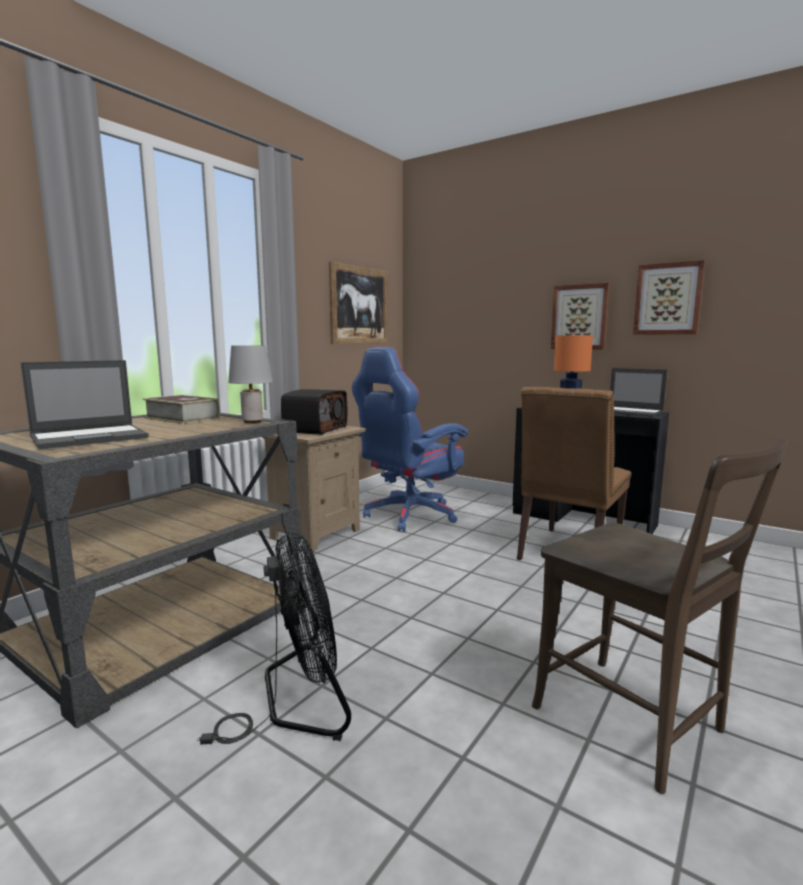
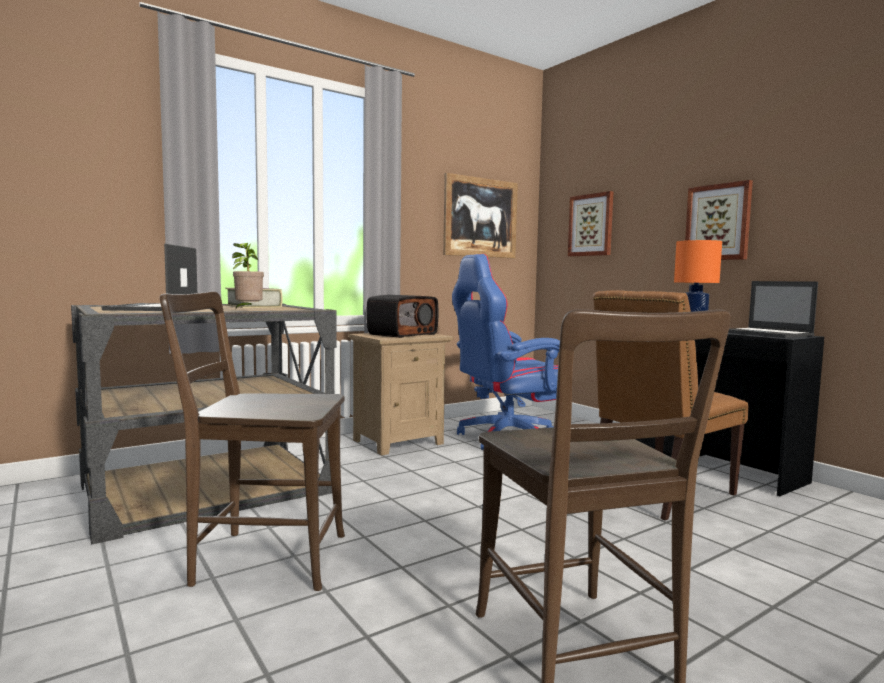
camera: 20 degrees right, 5 degrees down
laptop [20,360,149,449] -> laptop turned 105 degrees clockwise [102,243,197,311]
black fan [198,531,351,745] -> brown chair [160,292,345,591]
grey table lamp [228,345,273,423] -> none
picture [633,260,705,335] -> picture moved to [568,191,613,256]
none -> potted plant [232,243,264,309]

